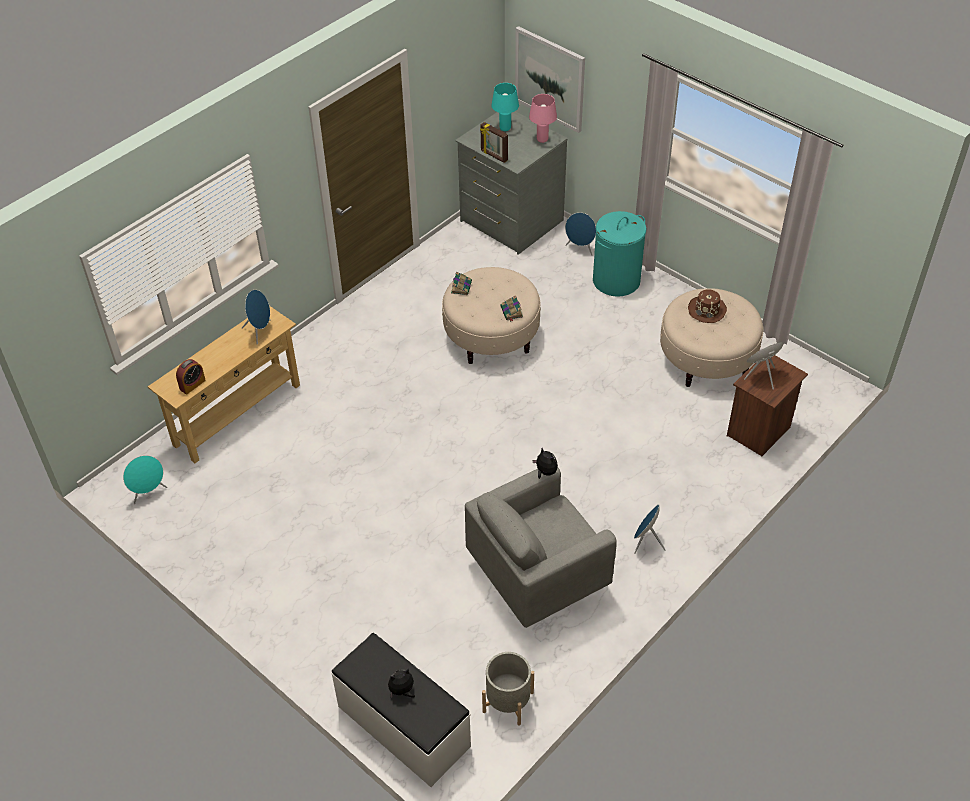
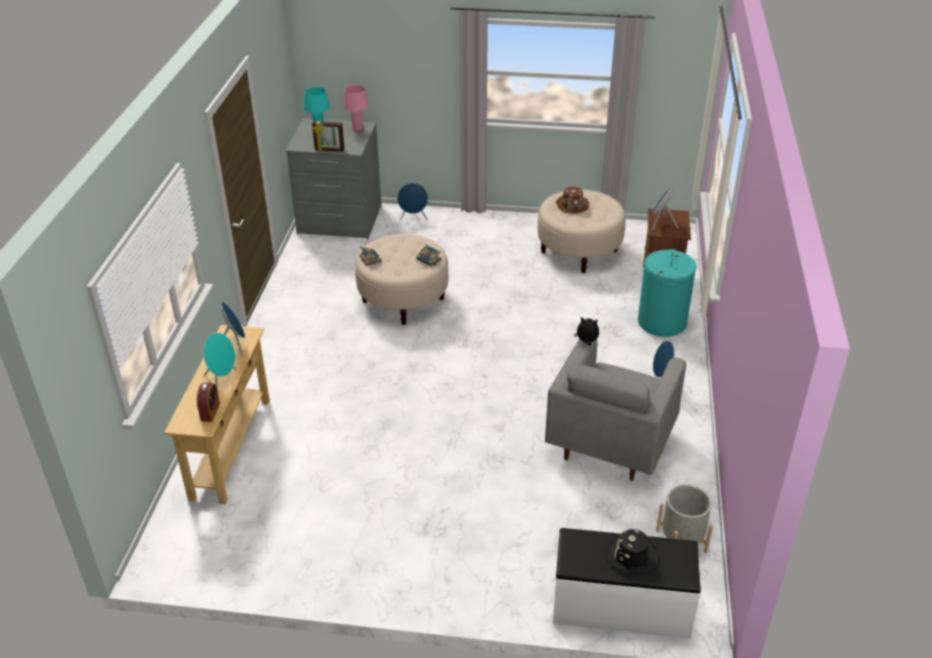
camera: 35 degrees left, 10 degrees down
turquoise speaker [123,456,168,504] -> turquoise speaker moved to [203,333,237,387]
plush toy [388,669,415,698] -> black hat [607,529,659,575]
picture [515,26,585,133] -> none
turquoise laundry basket [593,211,647,297] -> turquoise laundry basket moved to [638,249,697,337]

